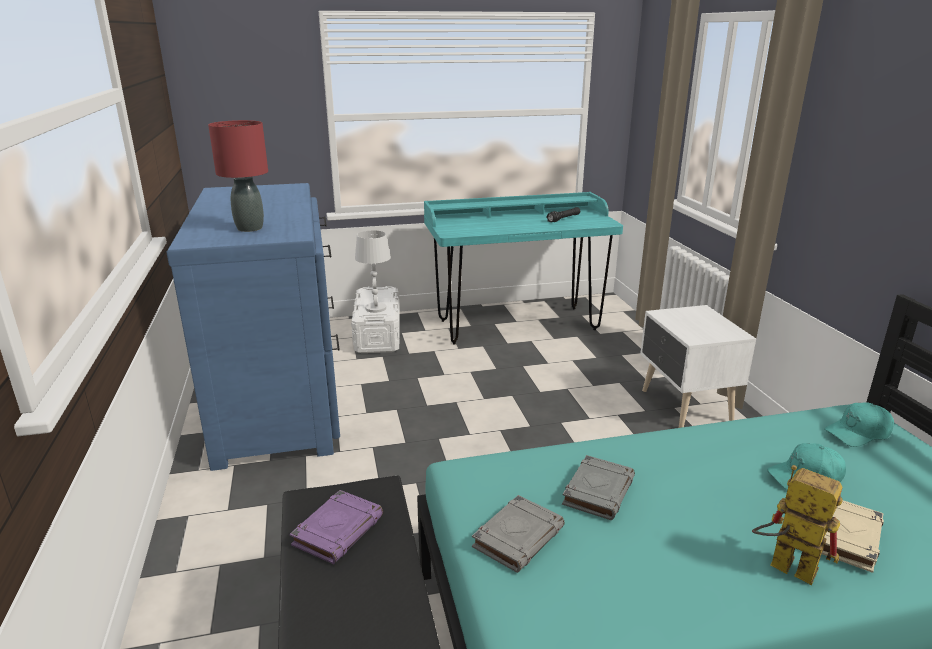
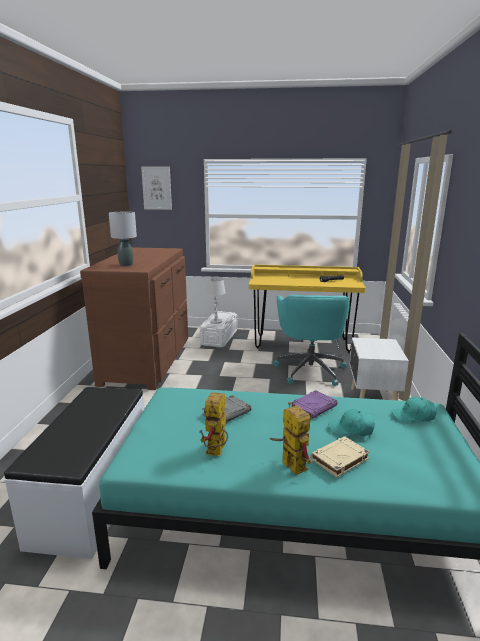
camera: 20 degrees right, 5 degrees down
blue dresser [166,183,340,471] -> brown dresser [80,247,188,390]
red table lamp [208,120,268,232] -> grey table lamp [109,212,137,266]
purple book [290,490,383,564] -> purple book moved to [291,390,337,420]
turquoise desk [424,192,623,345] -> yellow desk [249,264,366,353]
grey book [472,495,565,573] -> none
none -> picture [141,166,172,210]
none -> toy robot [199,392,228,456]
none -> turquoise office chair [274,295,350,386]

